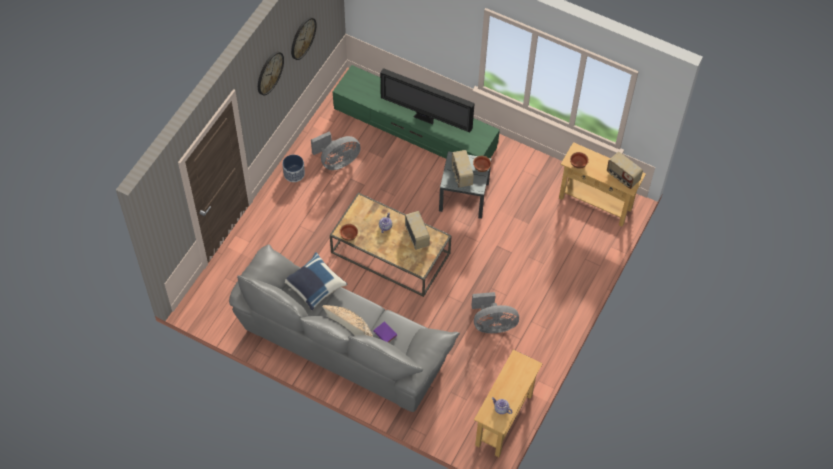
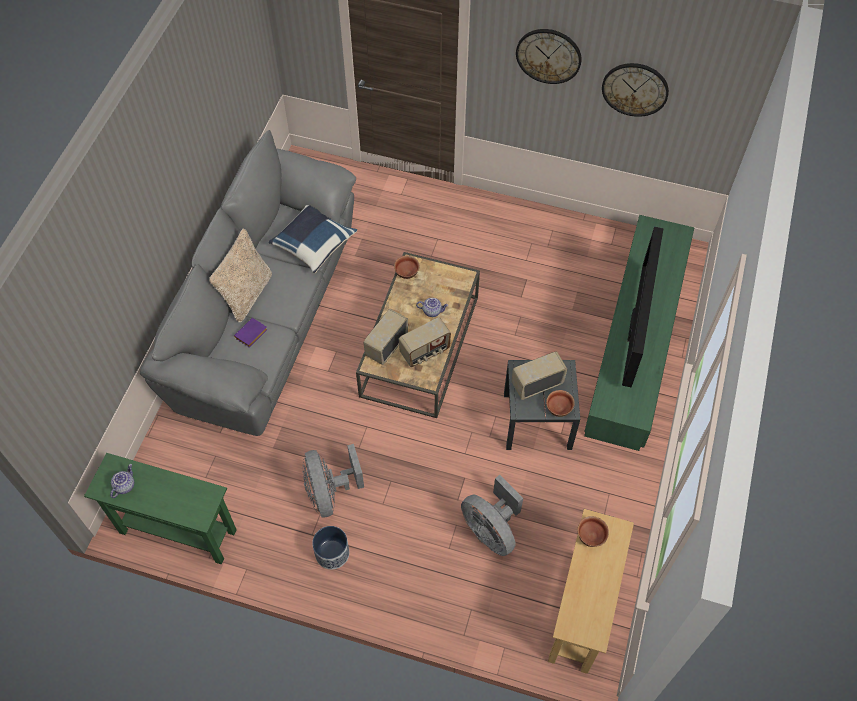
camera: 80 degrees right, 0 degrees up
planter [282,155,305,182] -> planter moved to [312,526,349,569]
grey fan [311,131,361,170] -> grey fan moved to [461,475,523,556]
beige console table [474,349,543,457] -> green console table [84,453,237,564]
radio [607,152,643,189] -> radio moved to [364,309,408,365]

